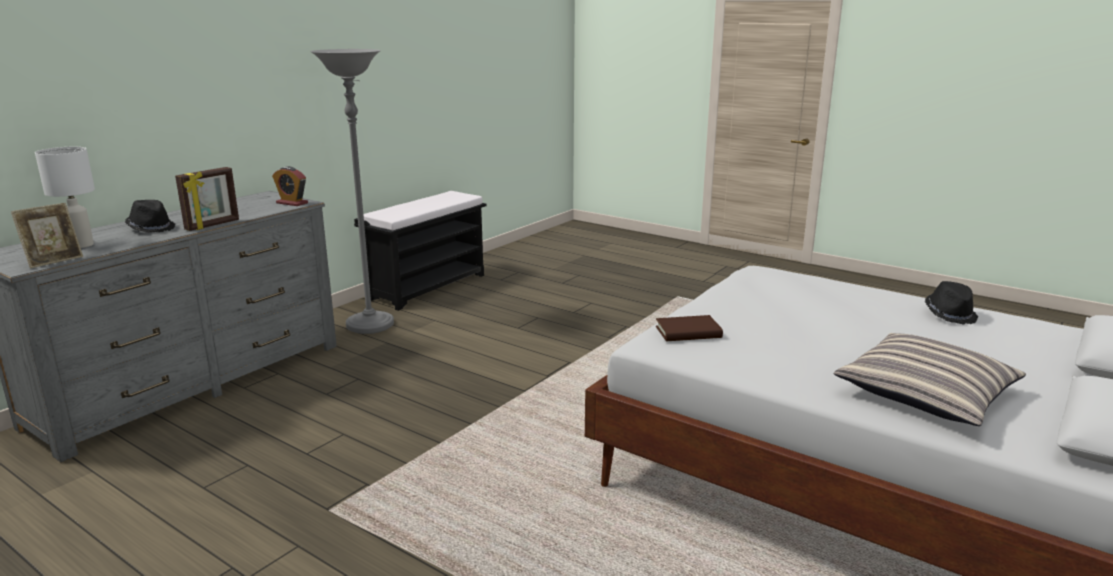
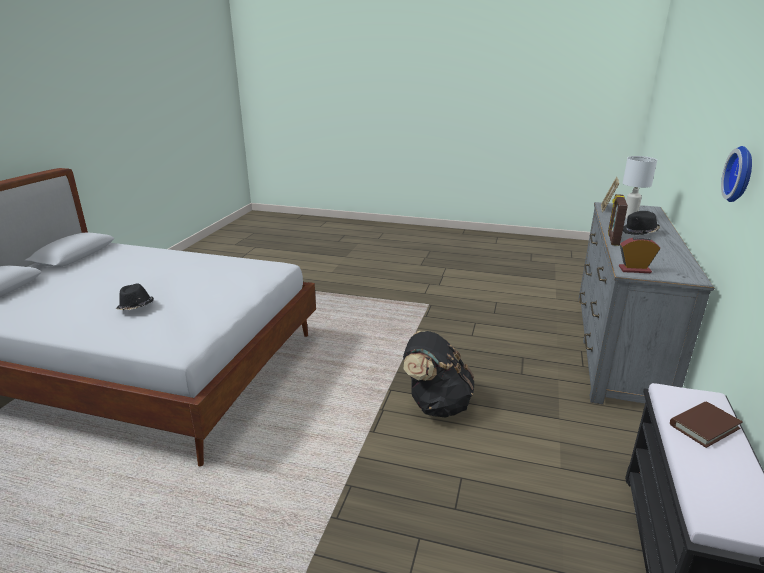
camera: 160 degrees right, 5 degrees up
grey floor lamp [310,49,394,334] -> none
brown book [656,315,723,341] -> brown book moved to [670,401,743,448]
pillow [834,333,1026,426] -> none
black hat [925,281,978,325] -> black hat moved to [116,283,154,310]
none -> black backpack [403,331,475,417]
none -> wall clock [721,146,752,202]

